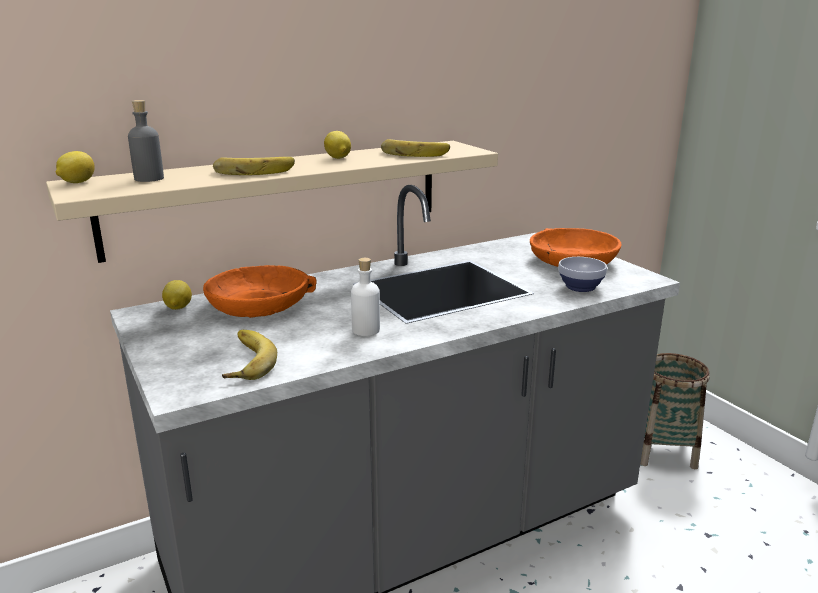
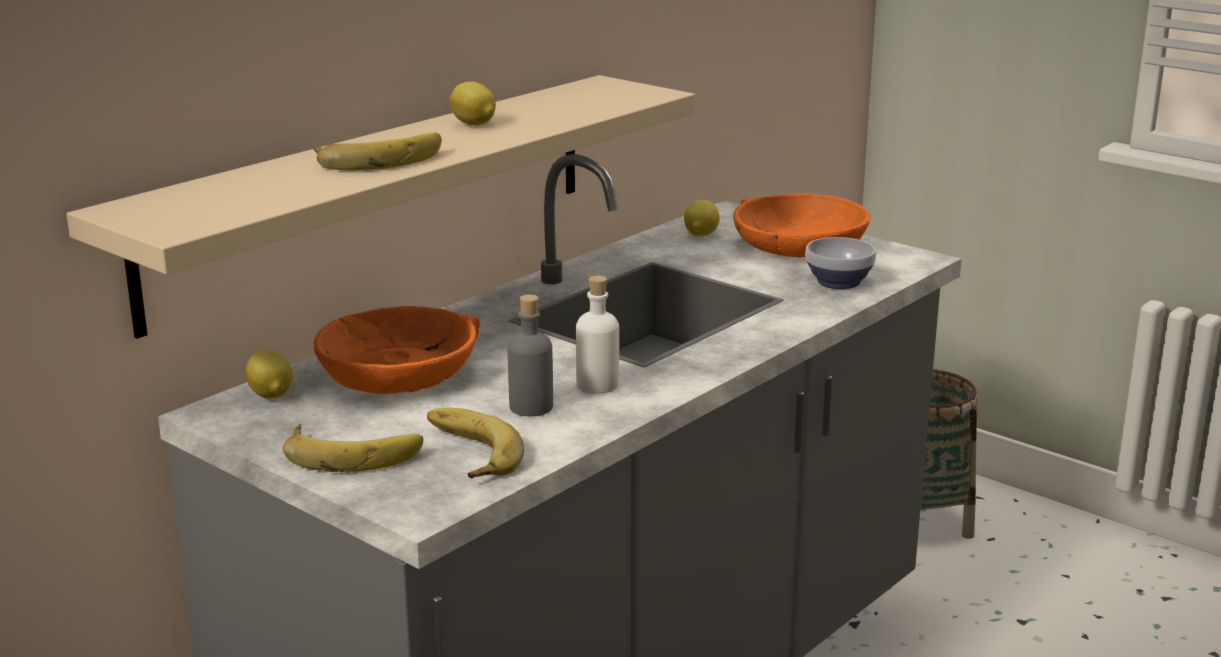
camera: 20 degrees left, 0 degrees up
lemon [56,151,95,183] -> lemon moved to [684,200,720,236]
grey bottle [128,100,164,182] -> grey bottle moved to [508,295,553,416]
banana [381,139,450,157] -> banana moved to [283,424,423,472]

